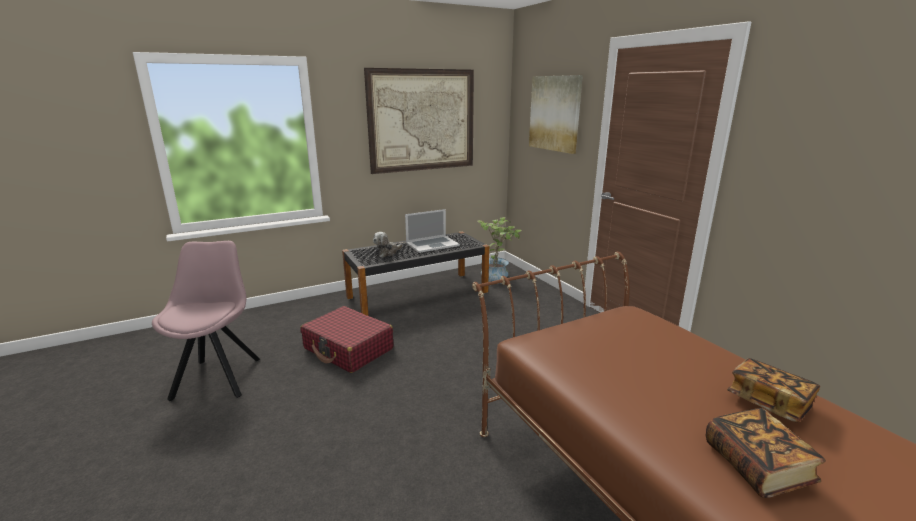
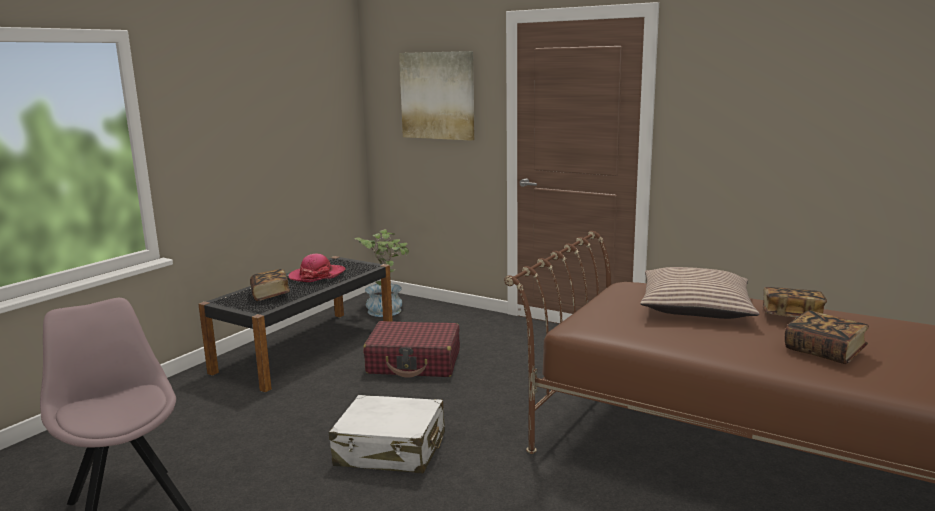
camera: 30 degrees left, 5 degrees down
red suitcase [300,306,394,373] -> red suitcase moved to [363,321,460,378]
picture [364,68,474,174] -> none
plush toy [373,232,403,258] -> book [250,269,290,301]
laptop [405,209,460,253] -> hat [288,253,345,282]
none -> white suitcase [329,395,445,474]
none -> pillow [640,267,759,319]

